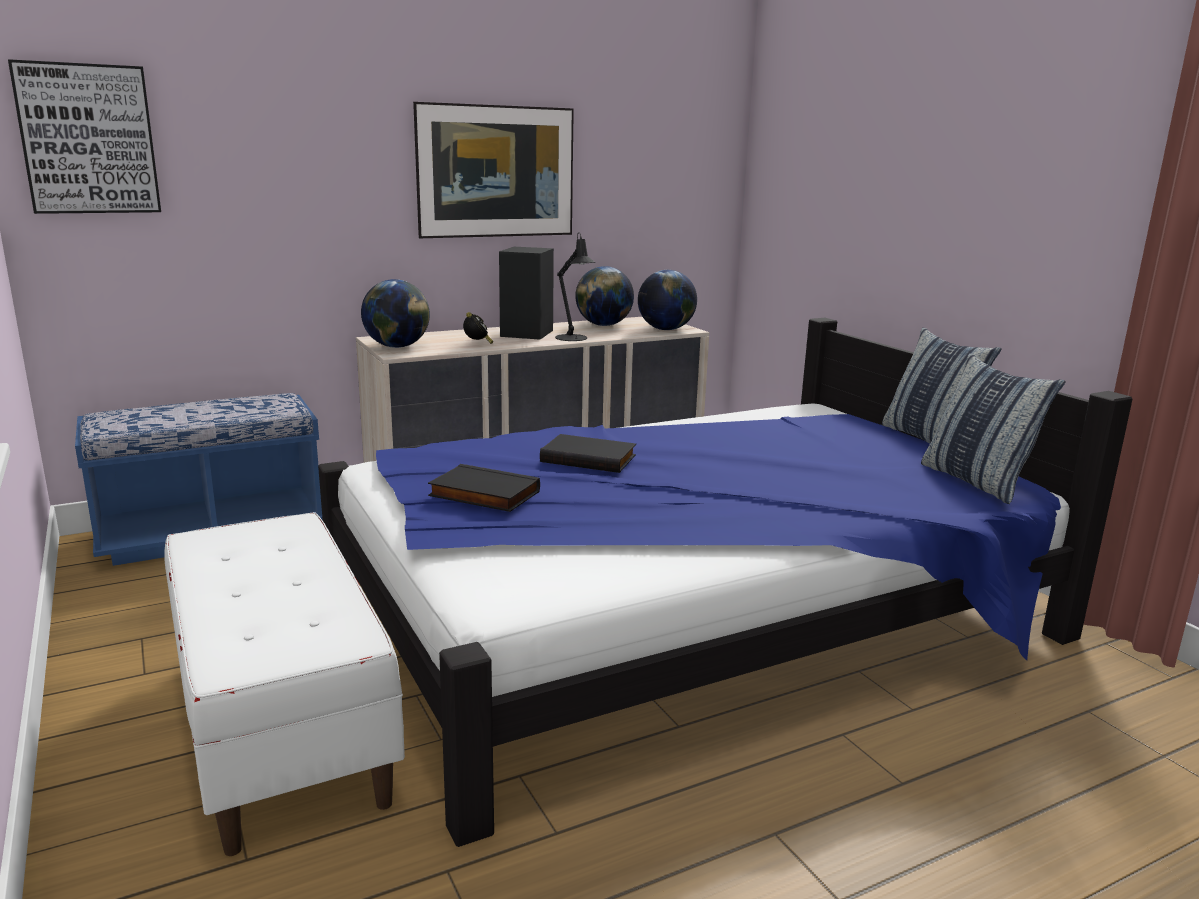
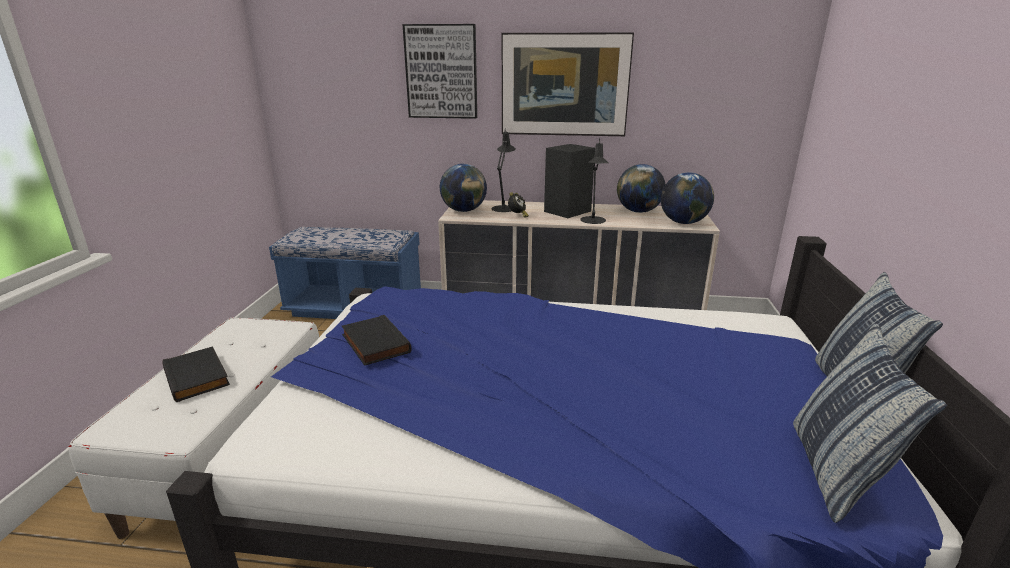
camera: 35 degrees right, 5 degrees up
picture [8,59,161,214] -> picture moved to [402,24,477,119]
black book [540,434,636,473] -> black book moved to [163,346,230,402]
none -> black table lamp [492,128,516,212]

